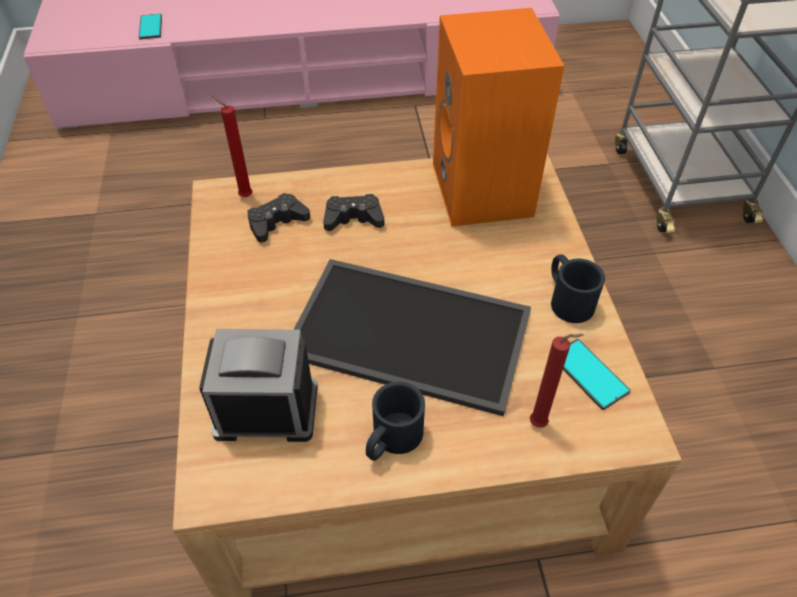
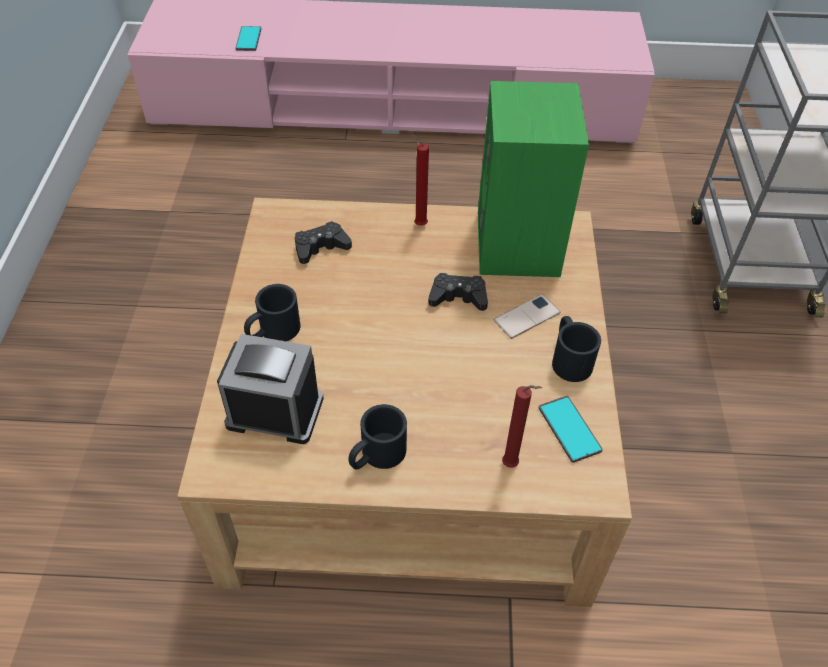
camera: 10 degrees right, 0 degrees up
red candle [212,96,253,197] -> red candle moved to [412,134,429,226]
tray [294,259,531,416] -> none
black game controller [323,194,384,231] -> black game controller moved to [428,273,488,311]
orange speaker [433,8,564,227] -> green speaker [478,81,589,277]
none -> black mug [244,284,300,341]
none -> phone [493,294,560,339]

